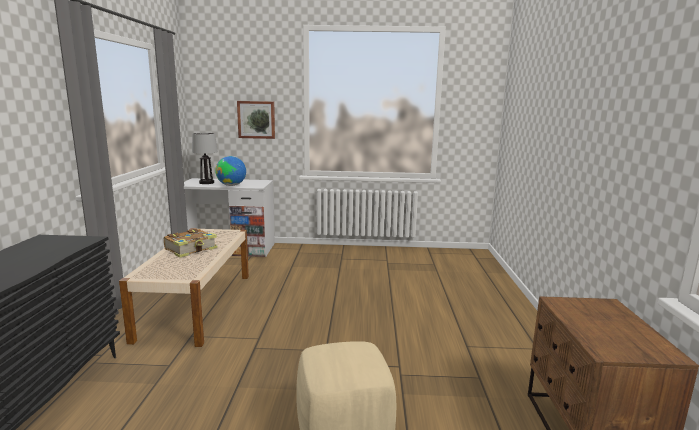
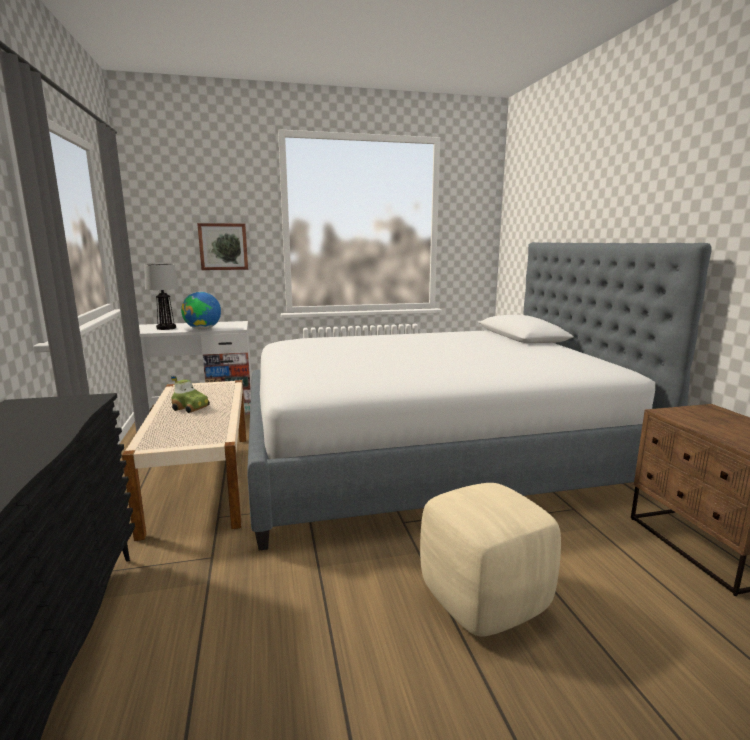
camera: 15 degrees left, 0 degrees up
book [164,229,217,258] -> toy car [171,376,210,413]
none -> bed [247,242,712,551]

